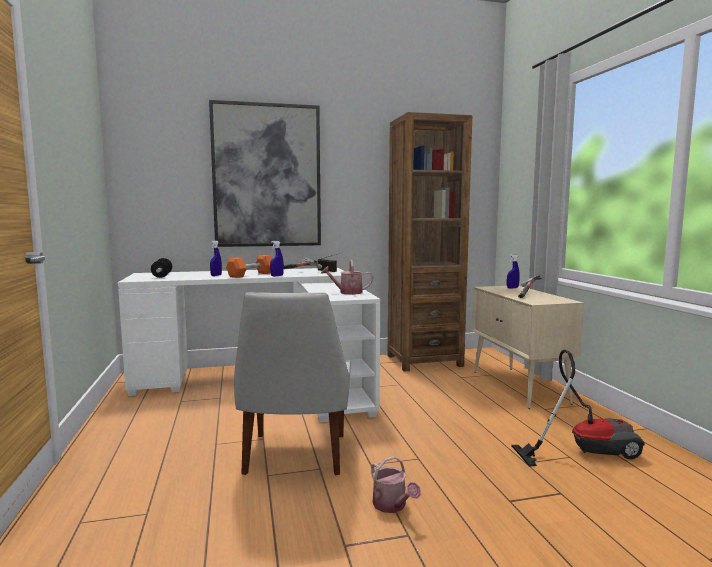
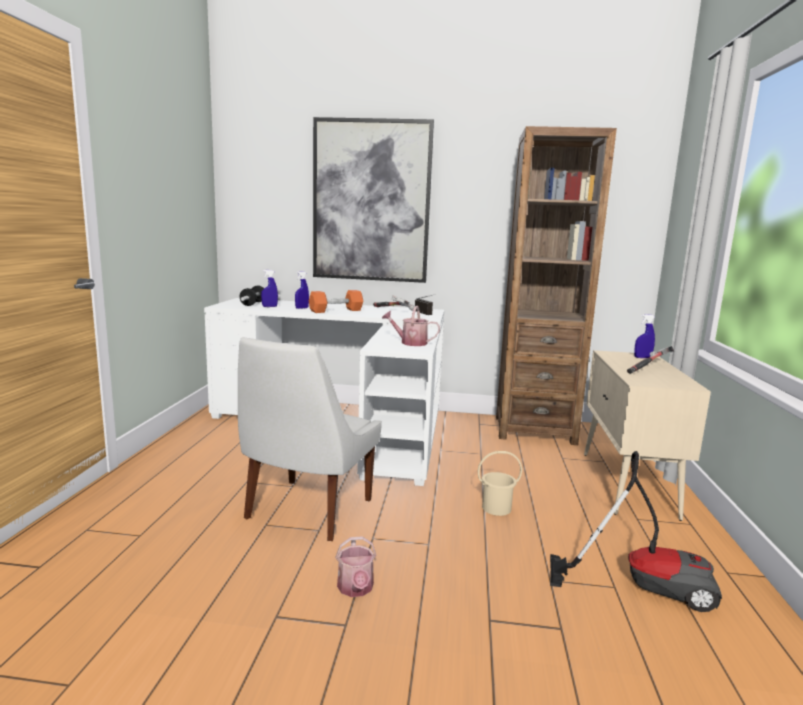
camera: 20 degrees right, 5 degrees up
blue spray bottle [270,241,284,276] -> blue spray bottle moved to [261,270,278,307]
none -> beige bucket [478,451,522,516]

